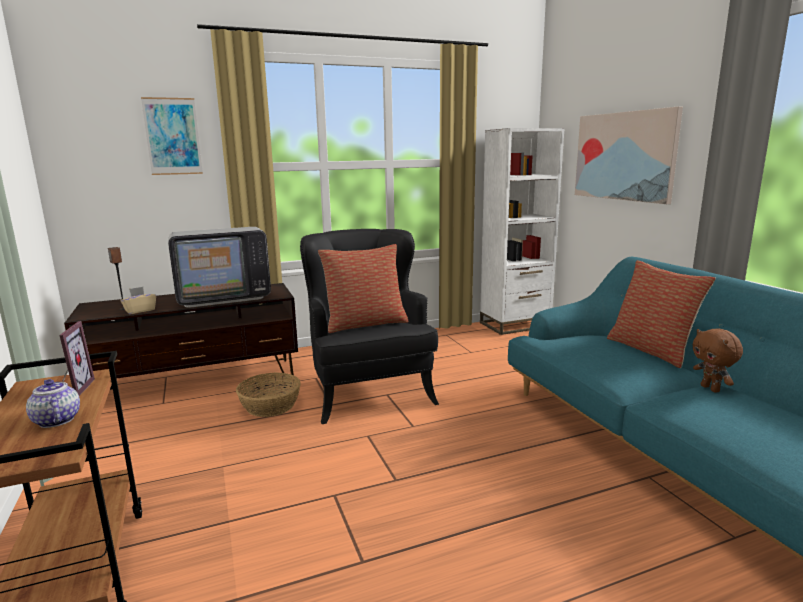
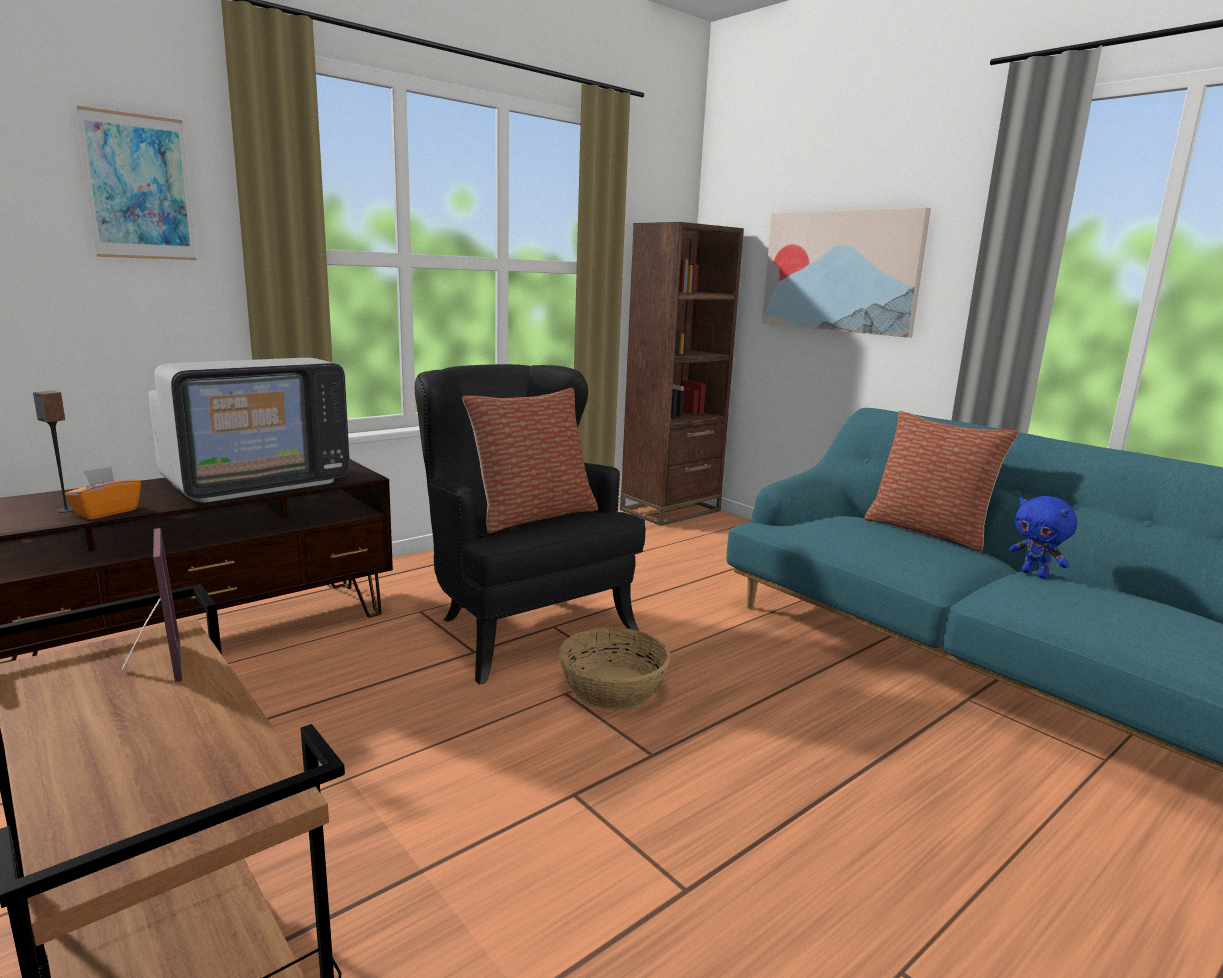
camera: 20 degrees left, 0 degrees up
teapot [26,379,80,428] -> none
beige tissue box [120,287,156,314] -> orange tissue box [65,466,141,520]
basket [236,372,301,417] -> basket moved to [559,627,670,710]
white bookcase [480,128,564,335] -> brown bookcase [620,222,744,526]
brown plush toy [692,328,743,393] -> blue plush toy [1009,496,1078,579]

